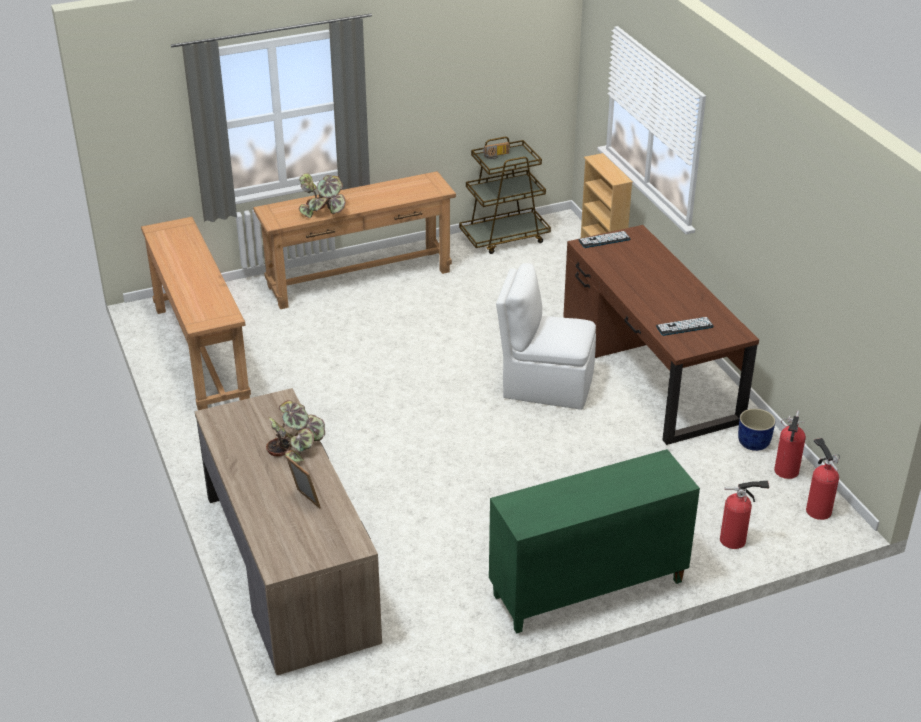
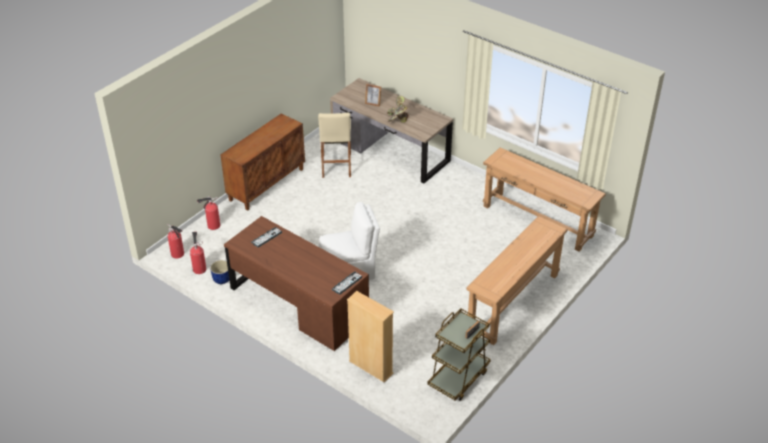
camera: 150 degrees right, 5 degrees up
potted plant [299,173,346,218] -> none
green cabinet [489,449,700,634] -> brown cabinet [220,113,305,211]
none -> beige stool [318,113,351,178]

